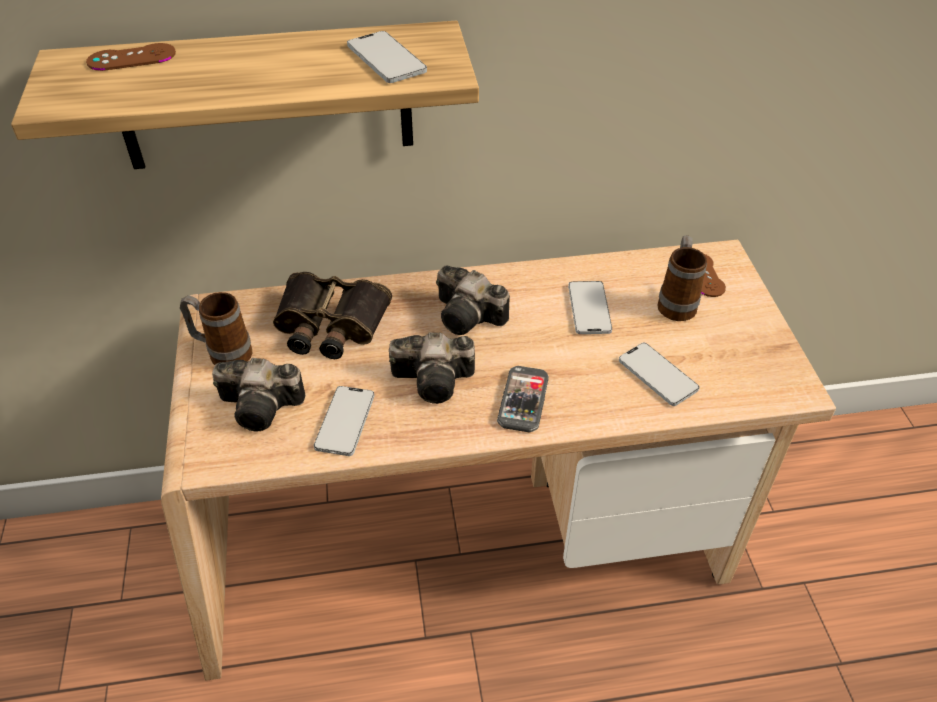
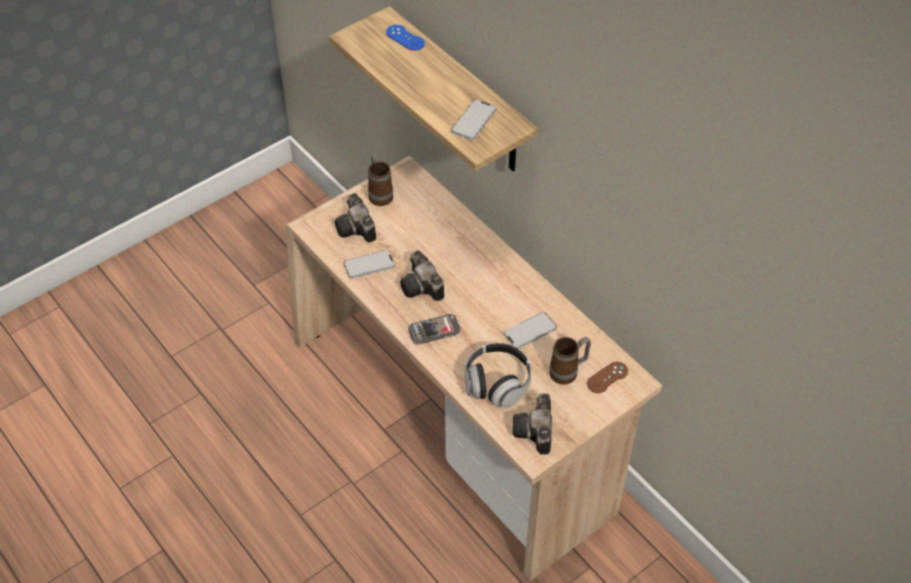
camera: 60 degrees right, 5 degrees up
brown game controller [86,43,176,71] -> blue game controller [386,25,425,51]
binoculars [273,272,392,359] -> none
camera [436,265,510,335] -> camera moved to [513,393,552,455]
phone [619,343,700,406] -> headphones [465,343,531,408]

